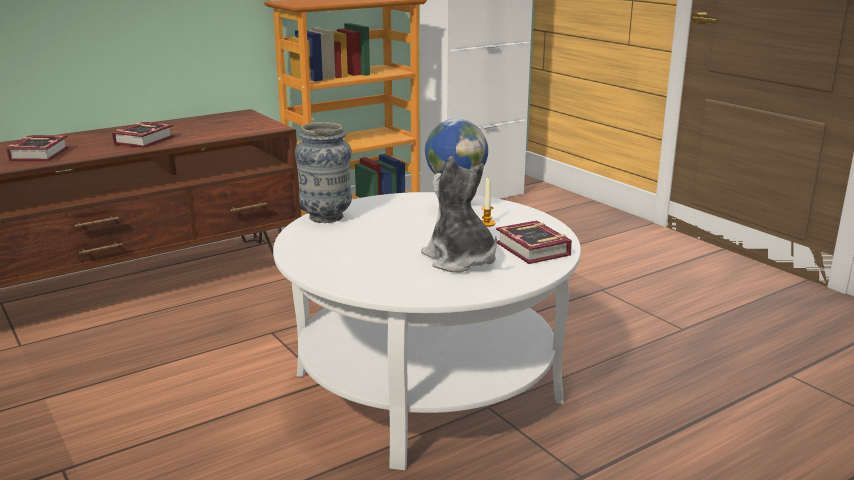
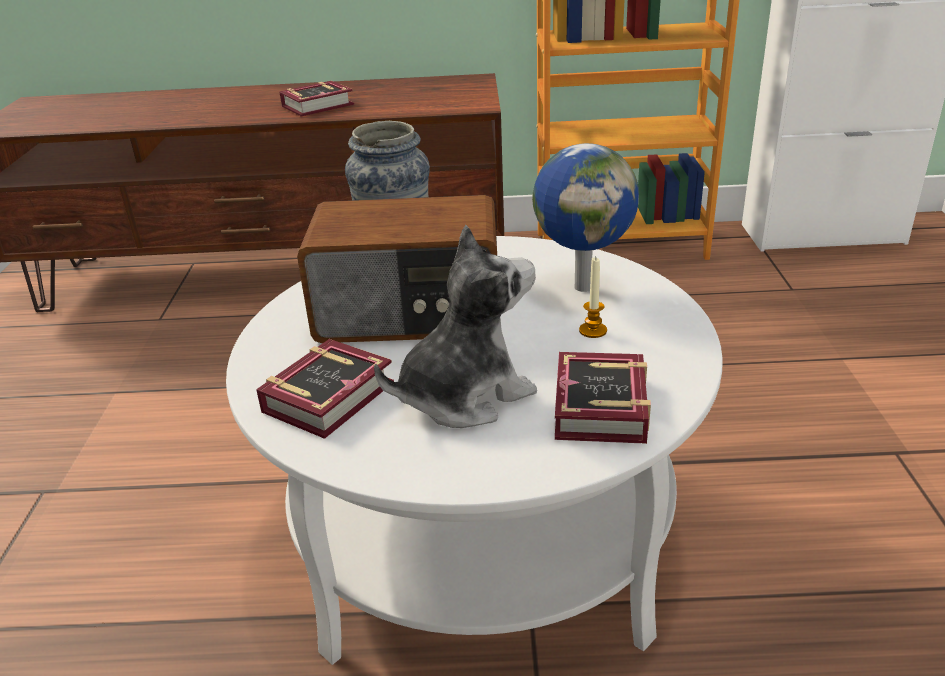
camera: 35 degrees right, 10 degrees up
book [6,135,69,161] -> book moved to [256,339,394,439]
plush toy [421,156,497,273] -> plush toy turned 60 degrees clockwise [374,225,537,428]
none -> radio [297,195,497,343]

